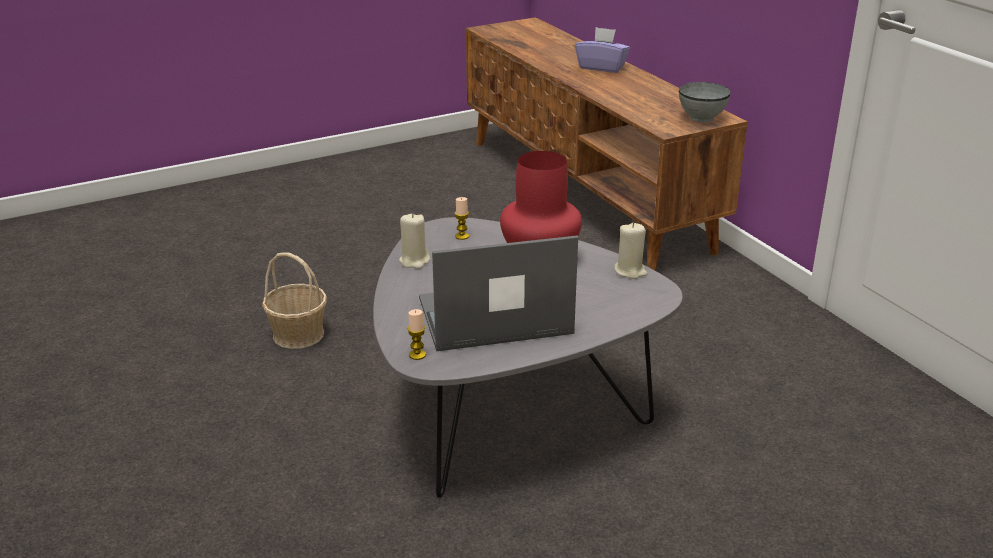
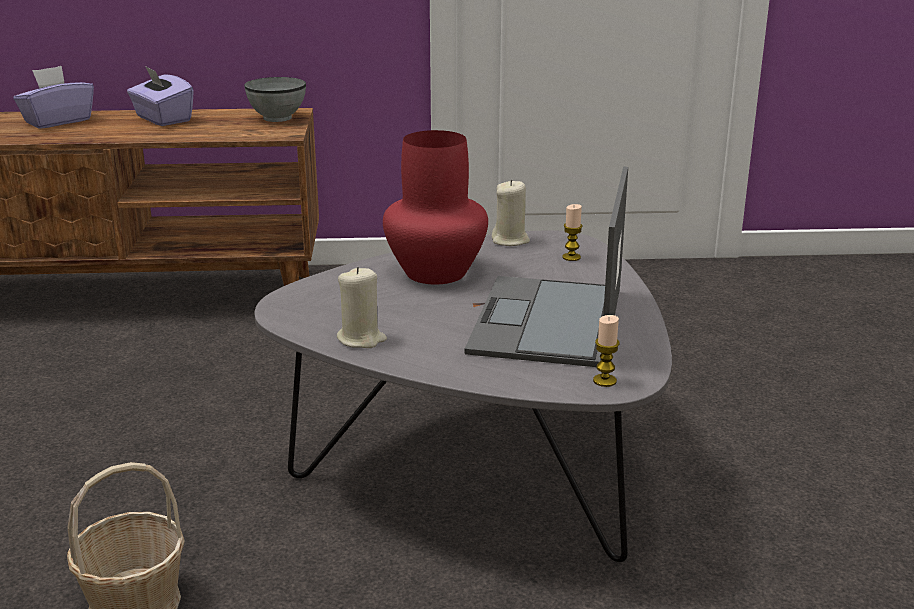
camera: 65 degrees left, 5 degrees down
candle [455,197,469,240] -> candle moved to [562,204,583,261]
none -> purple tissue box [127,66,194,126]

